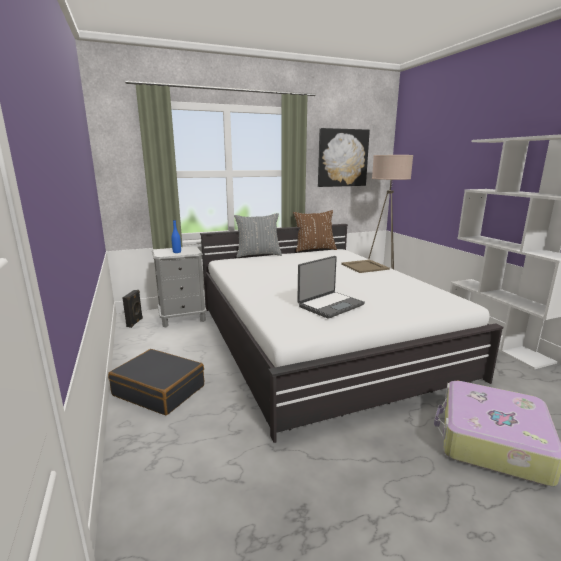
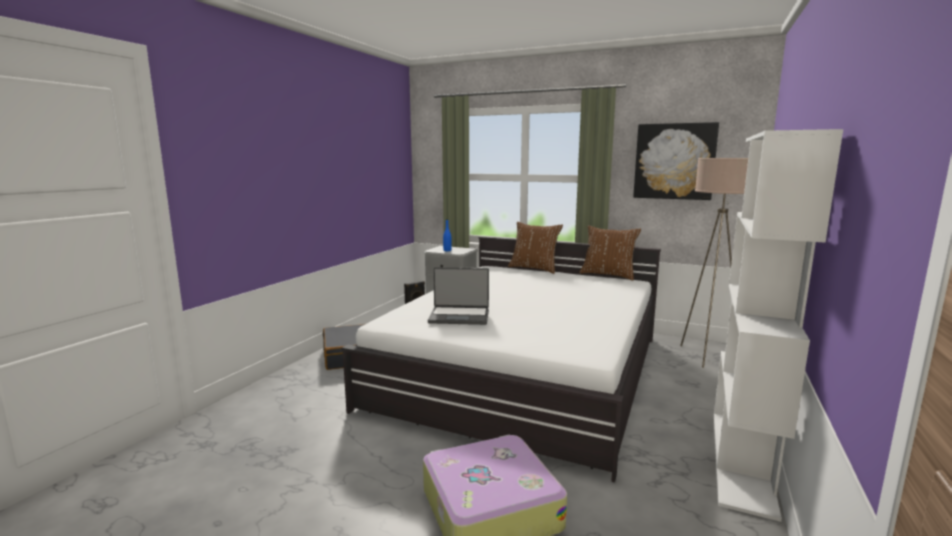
camera: 45 degrees right, 5 degrees down
grey pillow [234,213,282,258] -> brown pillow [508,222,563,274]
beige tray [341,260,390,273] -> none

